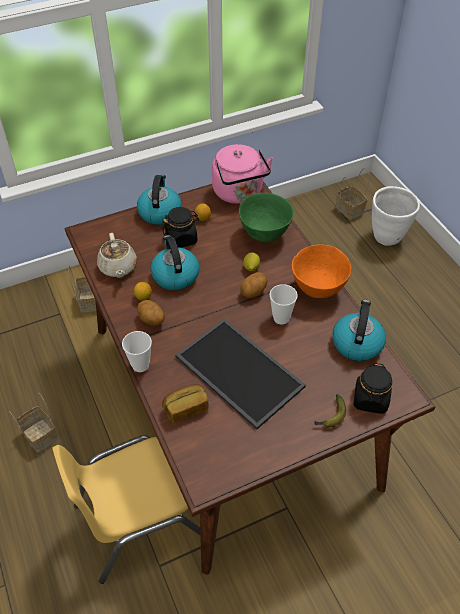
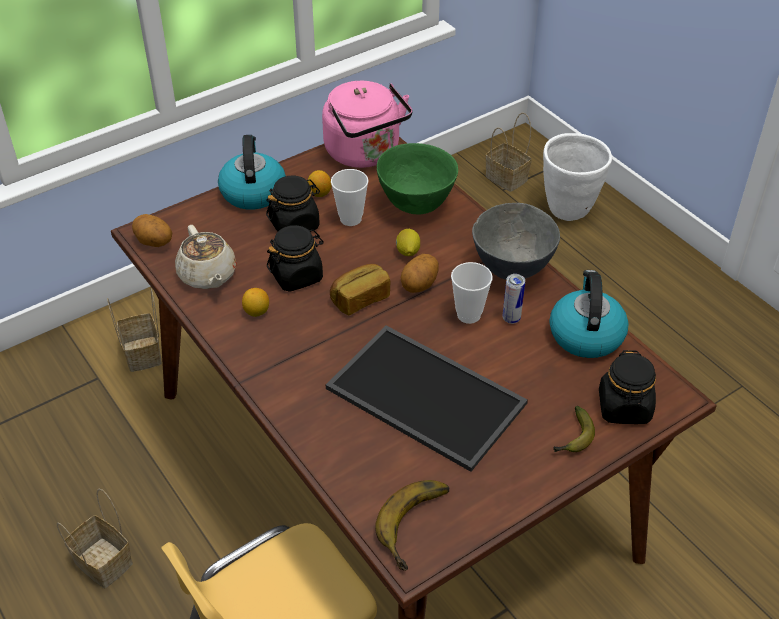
camera: 10 degrees left, 5 degrees down
cup [122,331,152,372] -> cup moved to [331,169,368,226]
potato [137,300,165,326] -> potato moved to [132,214,172,247]
kettle [150,235,200,290] -> black jar [267,225,324,292]
bread [162,384,208,423] -> bread moved to [330,264,390,315]
orange bowl [292,244,351,298] -> grey bowl [472,203,560,280]
none -> banana [375,480,449,571]
none -> can [503,274,525,324]

